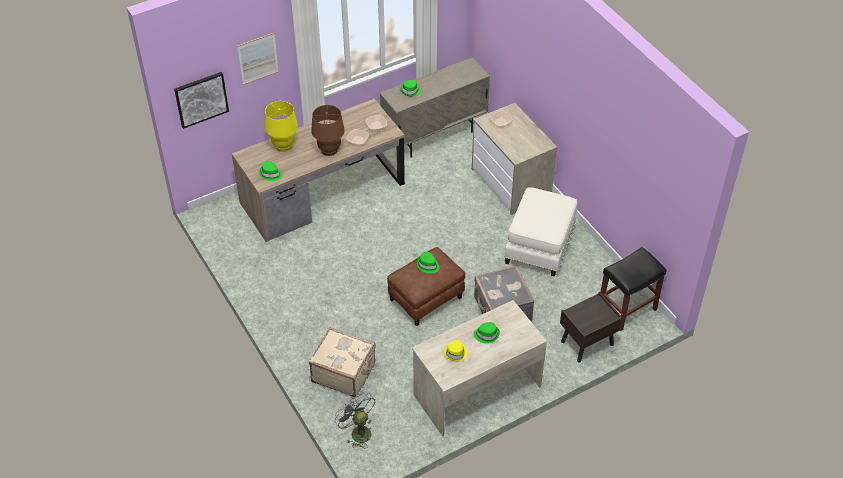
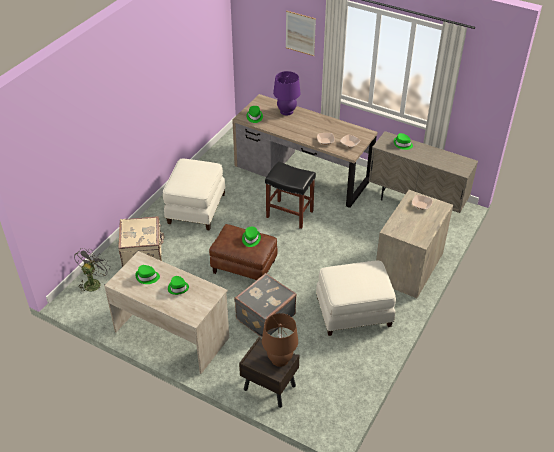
camera: 60 degrees right, 5 degrees down
picture [174,72,229,129] -> none
yellow table lamp [265,101,298,152] -> purple table lamp [273,71,301,115]
brown table lamp [311,105,345,156] -> brown table lamp moved to [262,313,298,367]
yellow hat [443,340,467,361] -> green hat [135,265,160,284]
black stool [600,247,666,331] -> black stool moved to [265,161,316,229]
none -> white ottoman [163,159,226,230]

